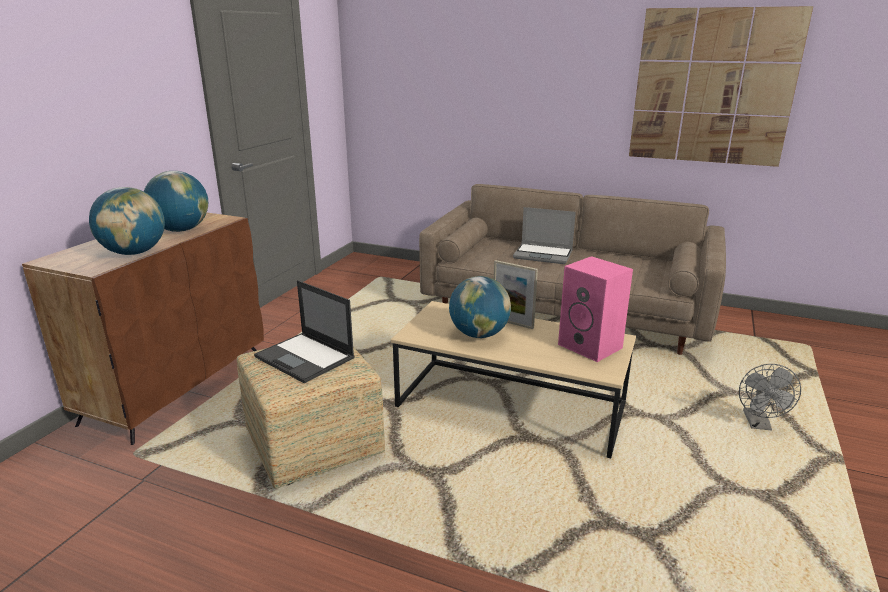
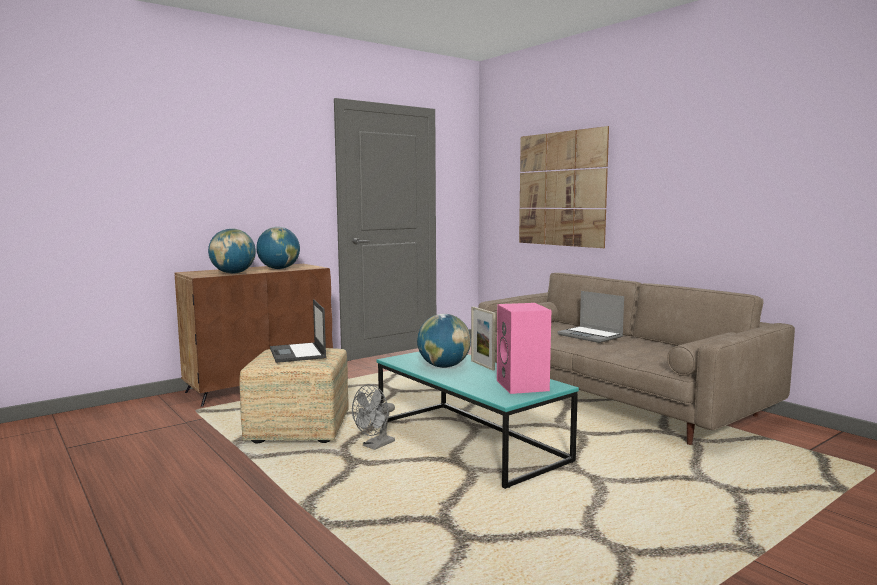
camera: 30 degrees right, 15 degrees down
beige coffee table [391,301,636,459] -> turquoise coffee table [377,352,579,489]
picture [629,6,813,167] -> picture moved to [519,126,609,248]
grey fan [739,364,801,430] -> grey fan moved to [352,384,395,450]

